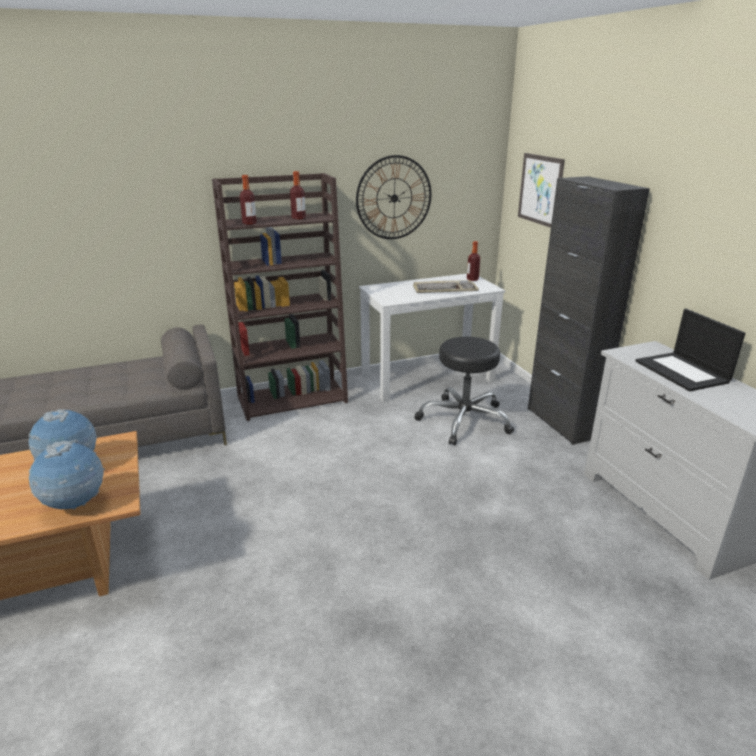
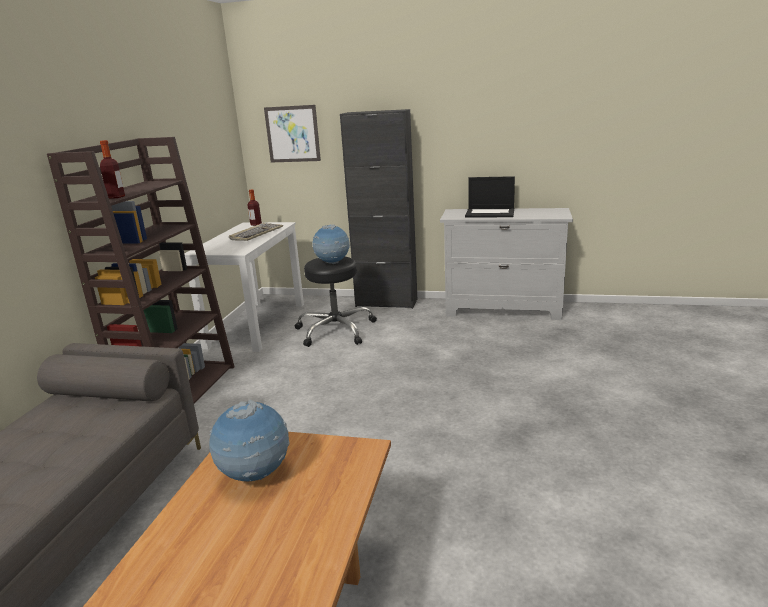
camera: 55 degrees left, 5 degrees down
globe [29,441,105,510] -> globe moved to [313,224,350,264]
bottle [290,171,306,220] -> none
wall clock [356,155,431,239] -> none

